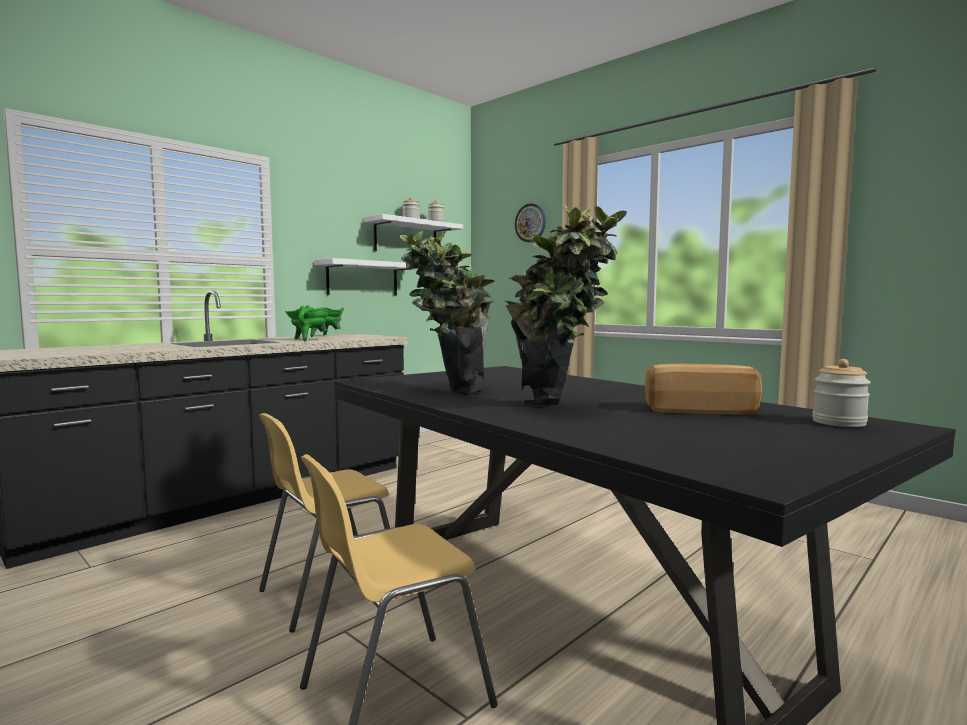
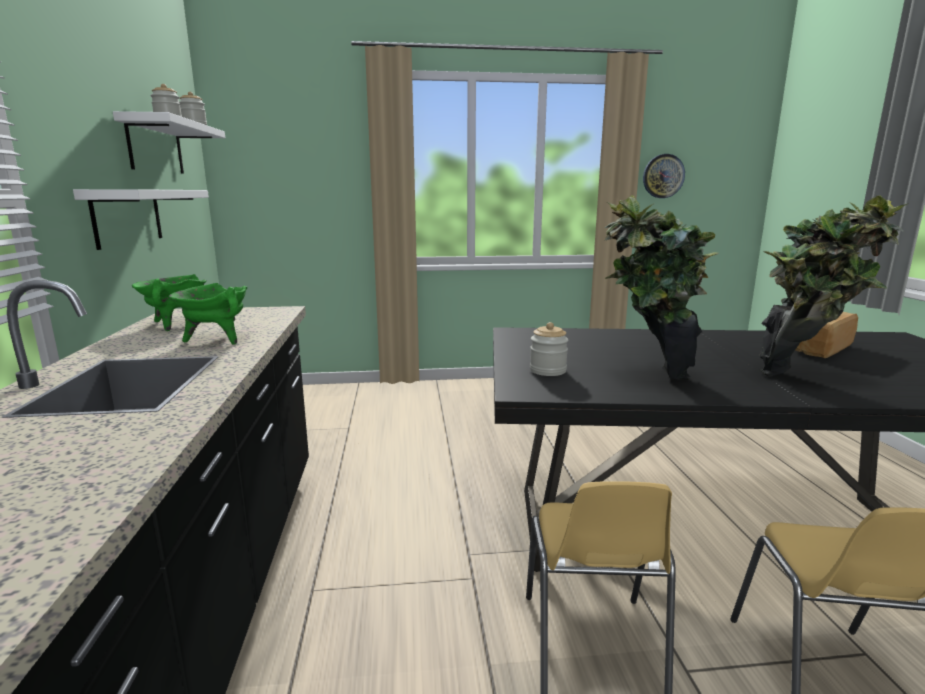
camera: 50 degrees left, 10 degrees up
wall clock [515,203,546,242] -> wall clock moved to [643,154,685,198]
jar [812,359,871,427] -> jar moved to [530,322,568,376]

